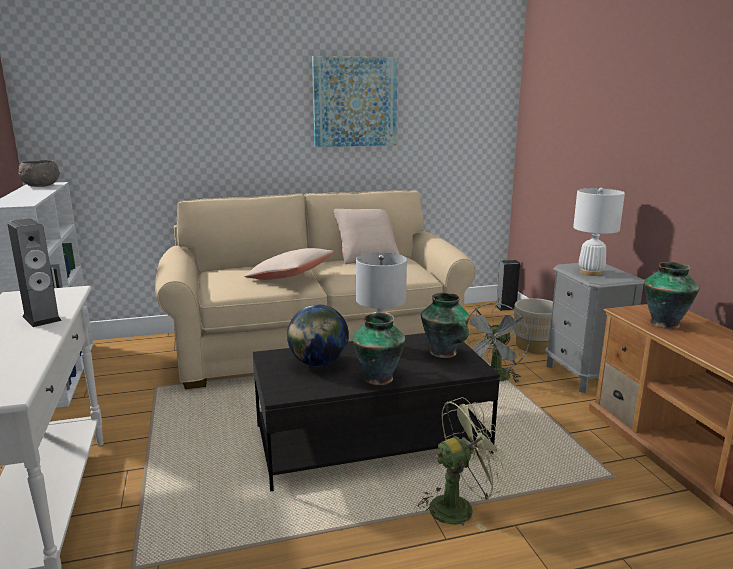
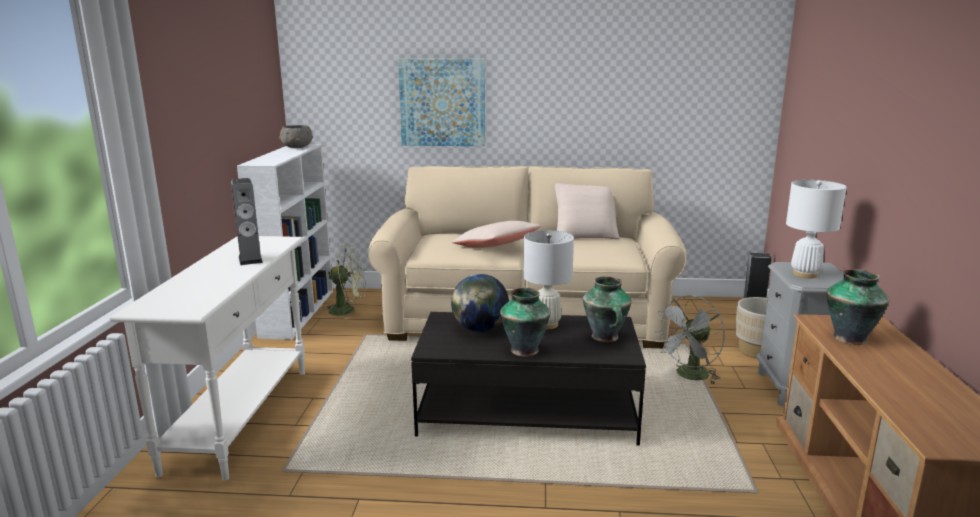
camera: 20 degrees right, 0 degrees up
picture [312,56,398,147] -> picture moved to [398,58,485,146]
green fan [414,397,509,531] -> green fan moved to [324,245,366,319]

